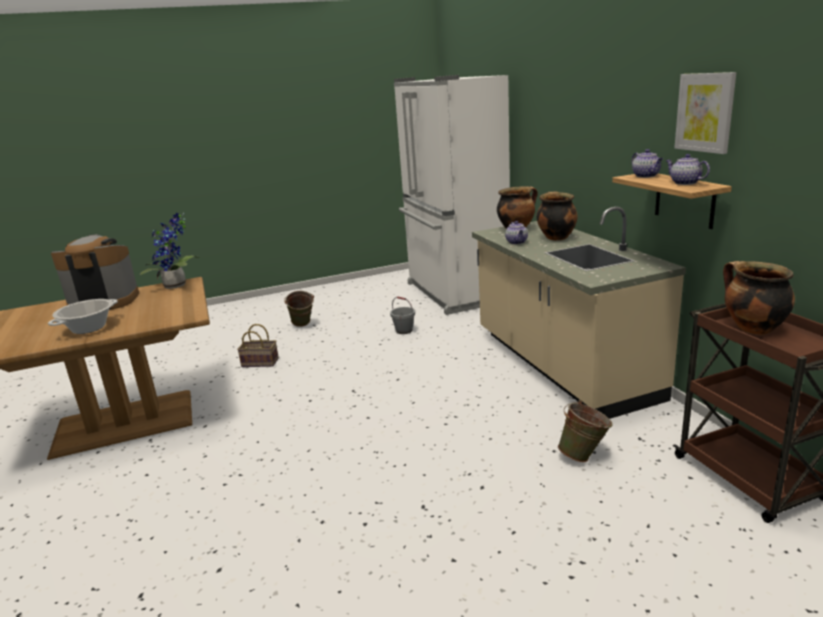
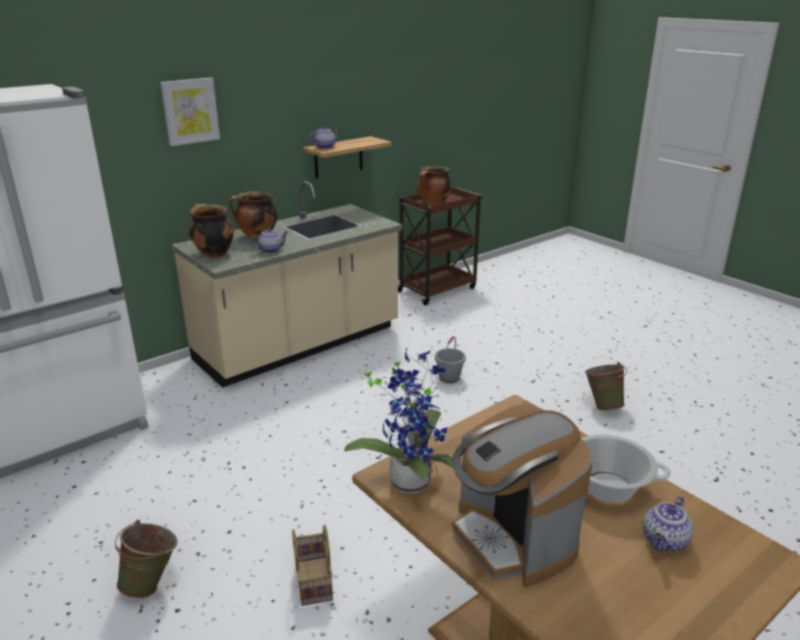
camera: 110 degrees left, 5 degrees up
grey bucket [390,296,415,334] -> grey bucket moved to [435,336,466,383]
green bucket [558,400,613,462] -> green bucket moved to [585,362,628,411]
teapot [666,154,710,185] -> teapot moved to [643,496,693,552]
picture [674,72,736,154] -> picture moved to [160,78,220,146]

